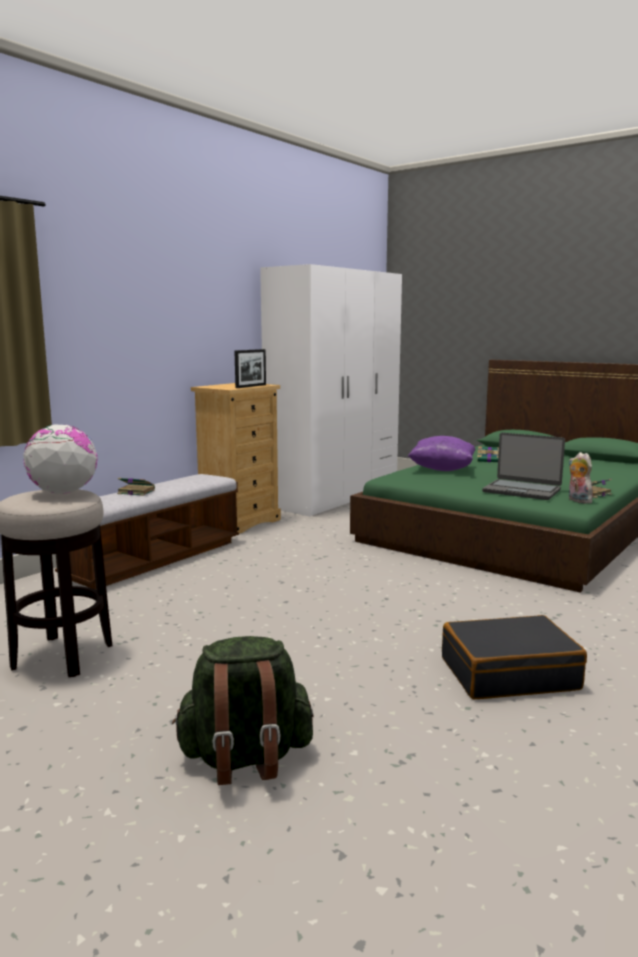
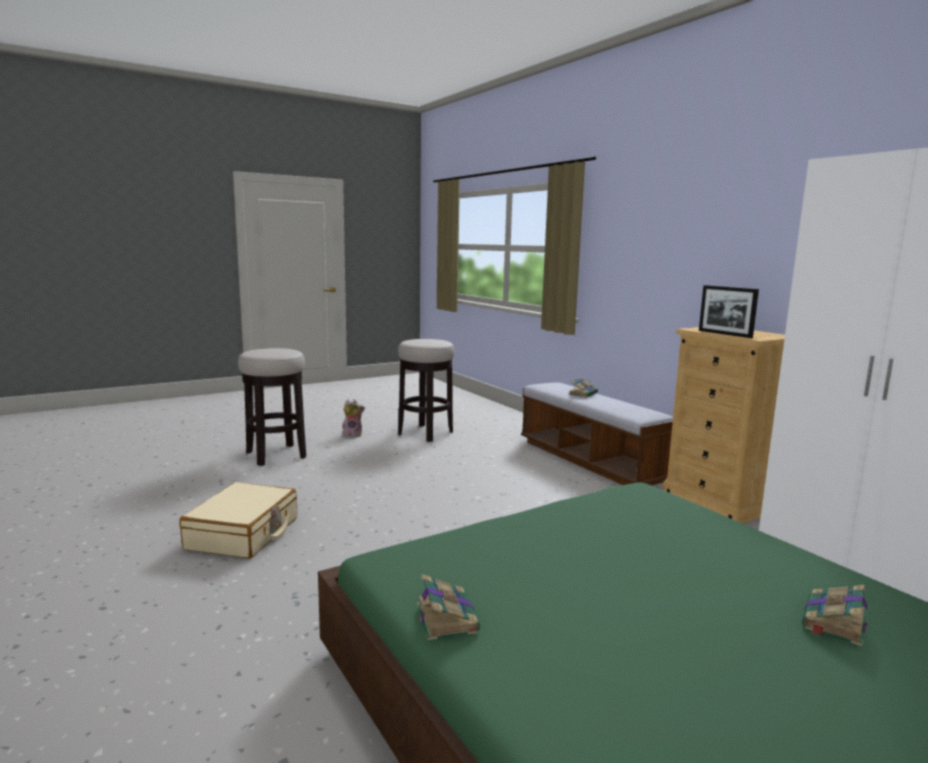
camera: 110 degrees right, 0 degrees up
globe [23,424,97,494] -> none
green backpack [172,636,314,785] -> stool [238,348,306,466]
purple pillow [408,436,475,471] -> none
black suitcase [442,615,587,699] -> beige suitcase [180,482,297,559]
laptop [482,433,565,500] -> none
plush toy [568,452,593,504] -> plush toy moved to [342,399,365,438]

